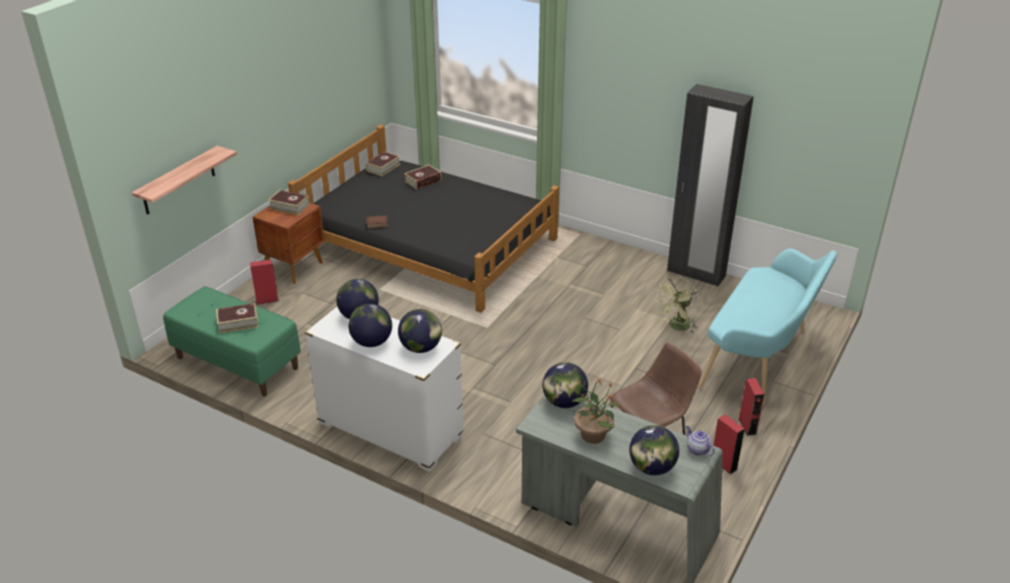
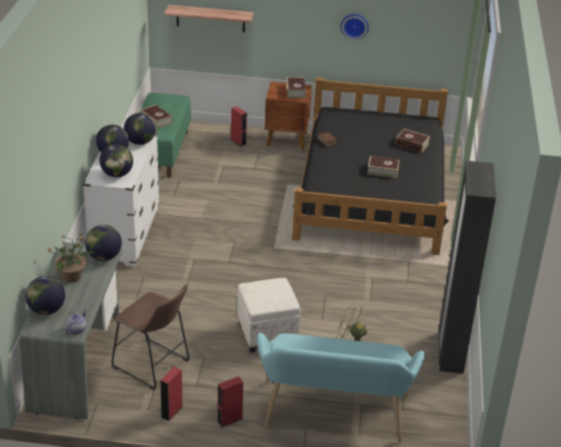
camera: 65 degrees right, 0 degrees up
book [366,151,401,176] -> book moved to [367,156,400,178]
none -> white ottoman [237,278,300,353]
none -> wall clock [341,14,369,40]

